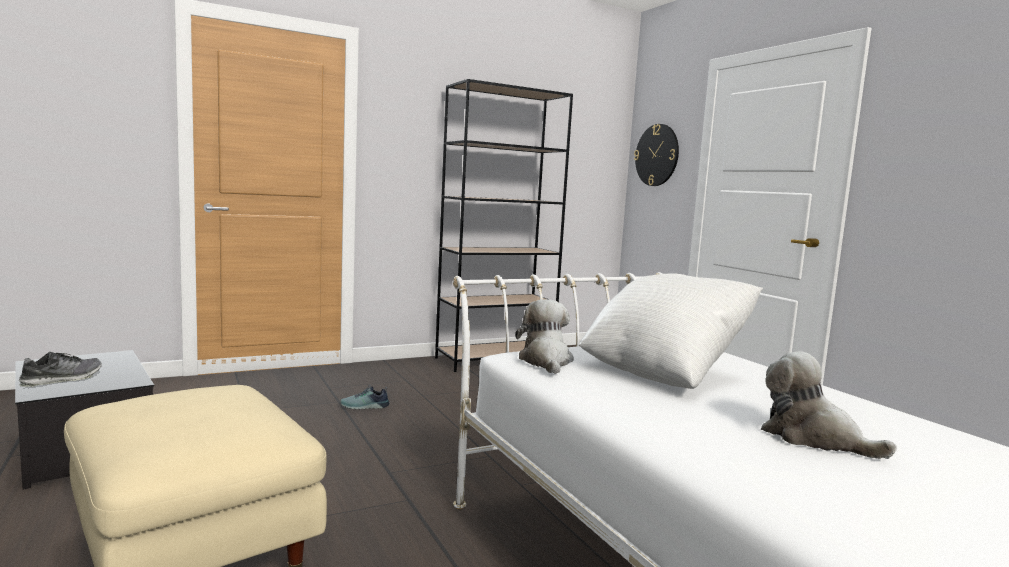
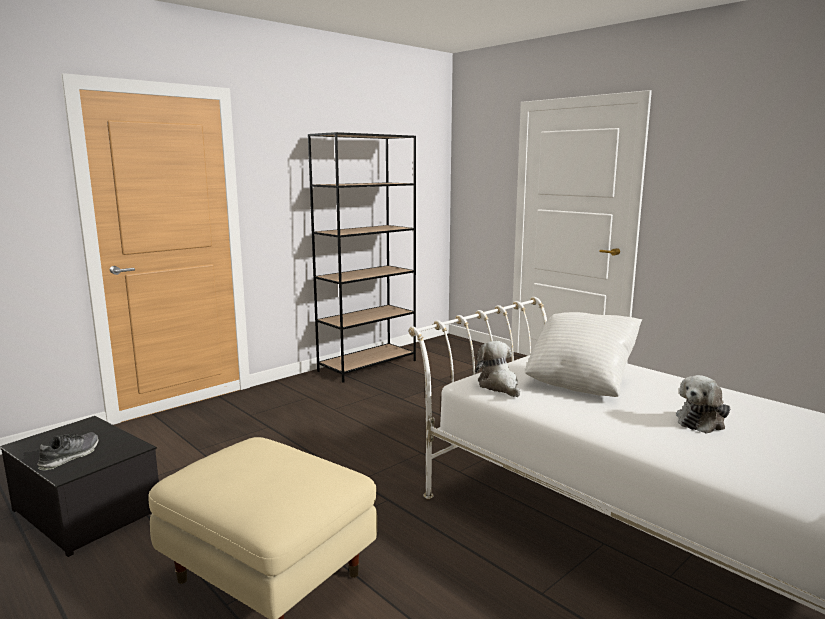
camera: 15 degrees left, 5 degrees up
shoe [340,385,390,409] -> none
wall clock [634,124,679,186] -> none
plush toy [761,351,897,459] -> plush toy turned 75 degrees counterclockwise [676,375,730,434]

